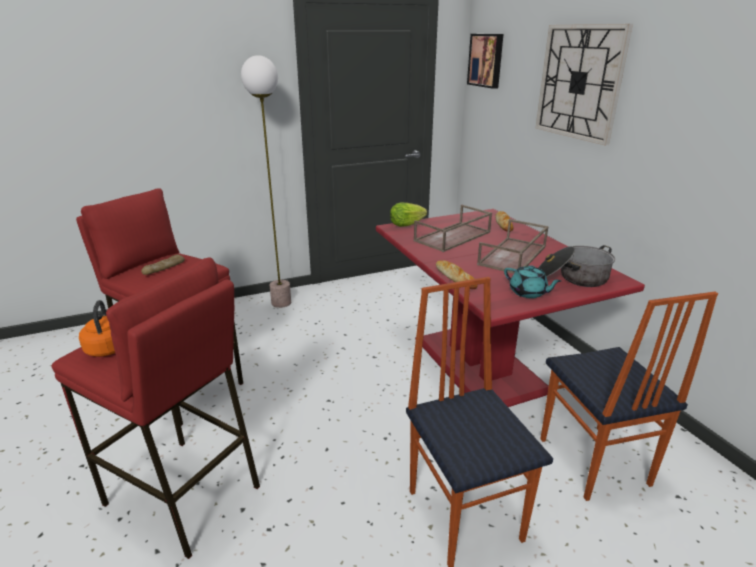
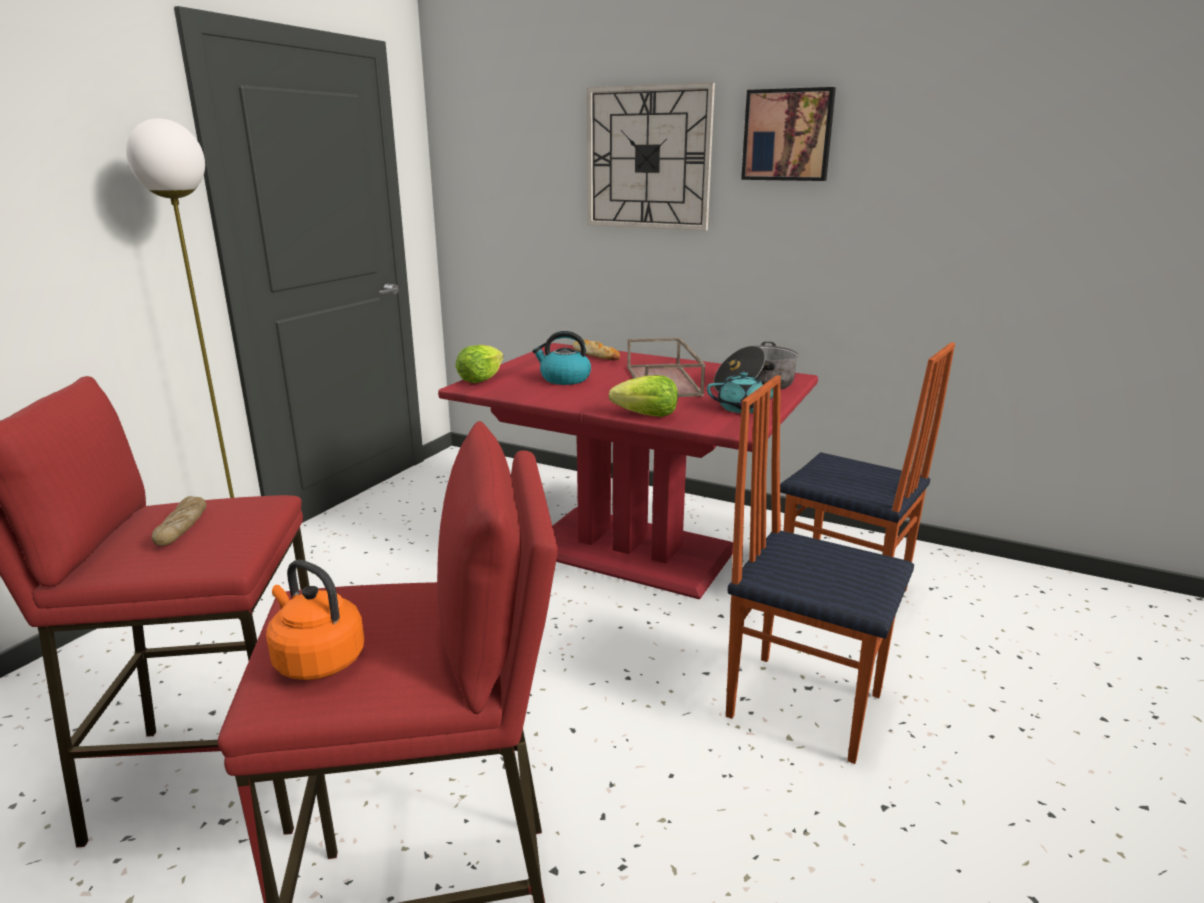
camera: 40 degrees left, 5 degrees down
brown tray [413,205,492,252] -> kettle [532,331,591,385]
bread [436,260,478,289] -> lettuce [609,375,678,417]
picture [467,34,504,89] -> picture moved to [741,87,836,181]

